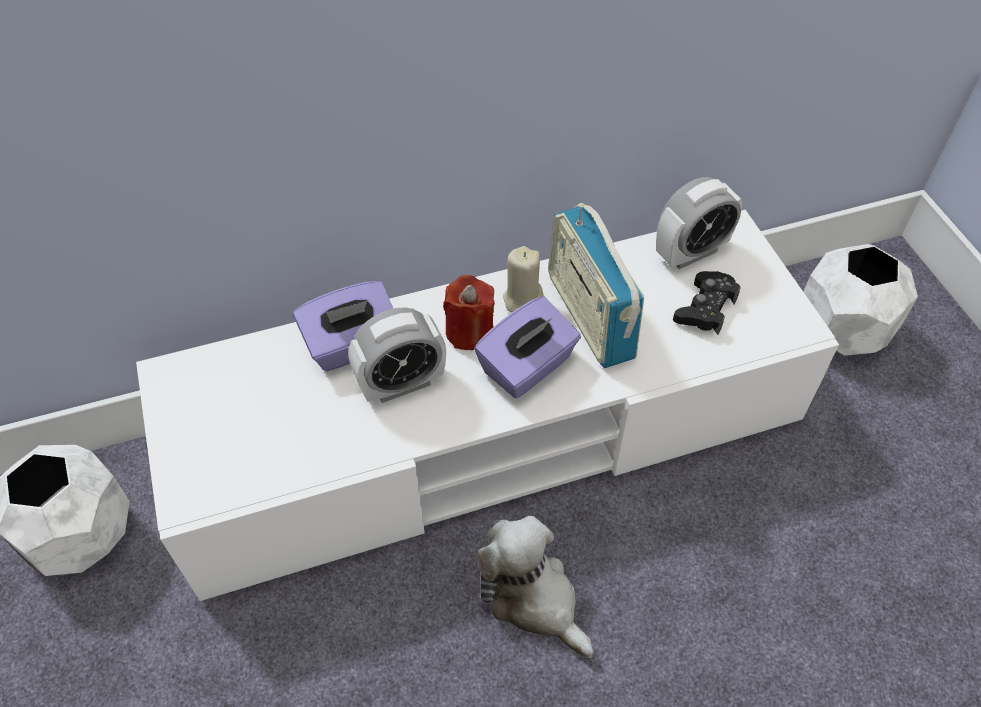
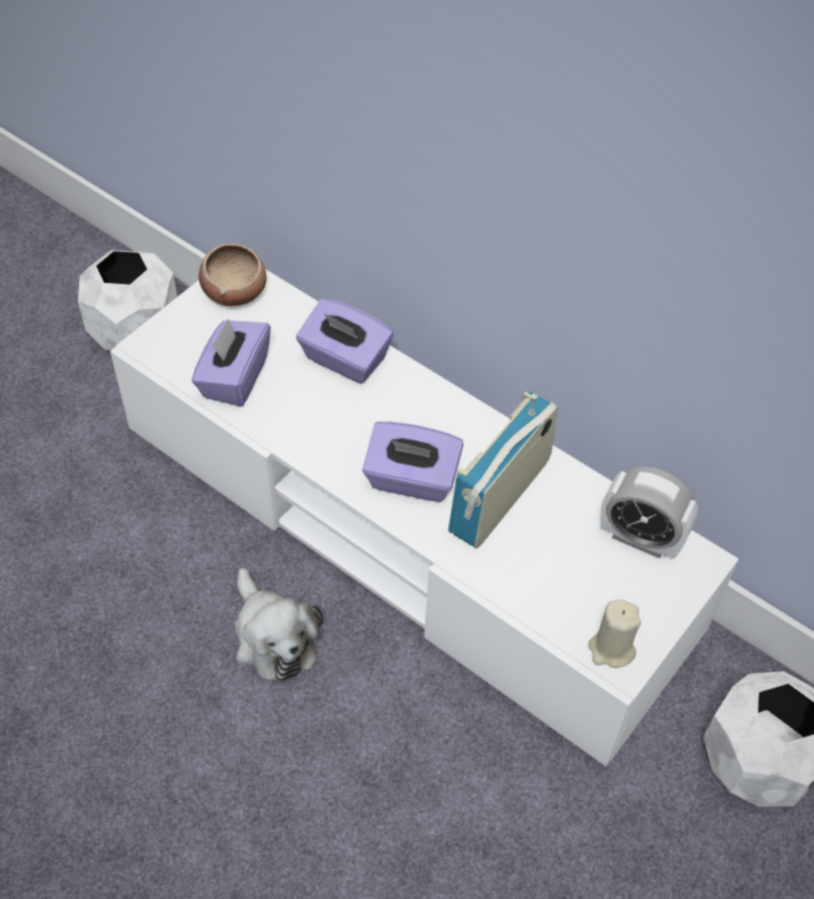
camera: 55 degrees right, 0 degrees up
alarm clock [348,307,446,403] -> none
red candle [443,275,495,350] -> none
plush toy [477,516,594,658] -> plush toy turned 135 degrees clockwise [235,568,323,683]
beige candle [503,246,543,312] -> beige candle moved to [588,600,641,668]
black game controller [673,271,741,335] -> none
none -> purple tissue box [192,319,271,407]
none -> bowl [199,243,267,306]

